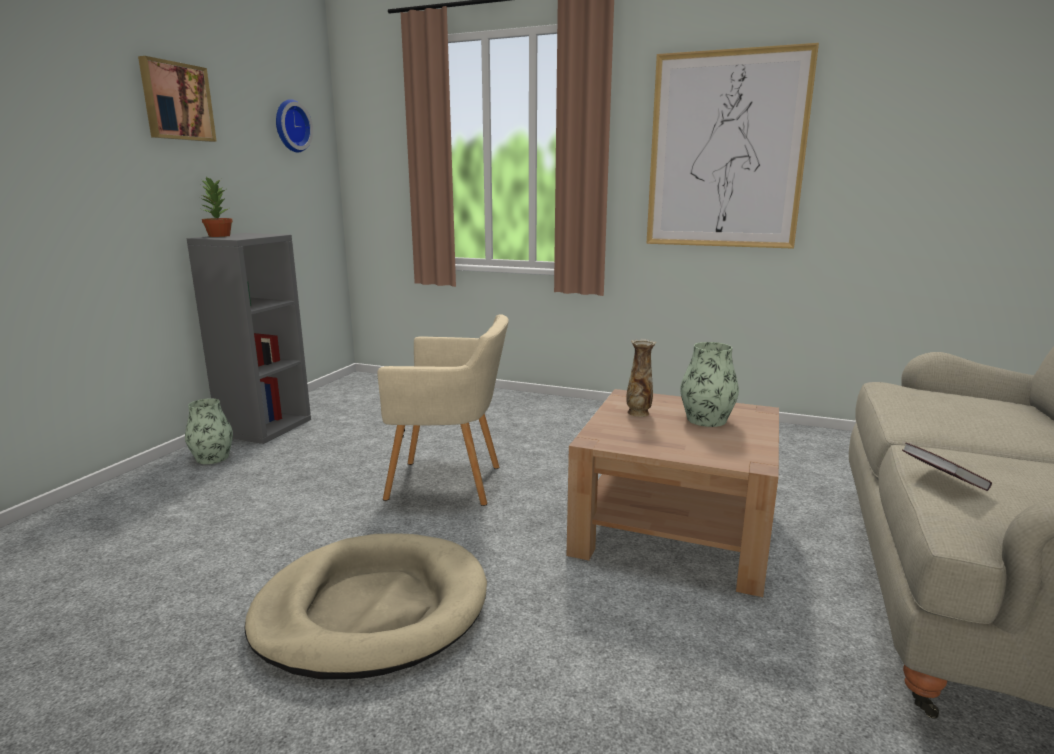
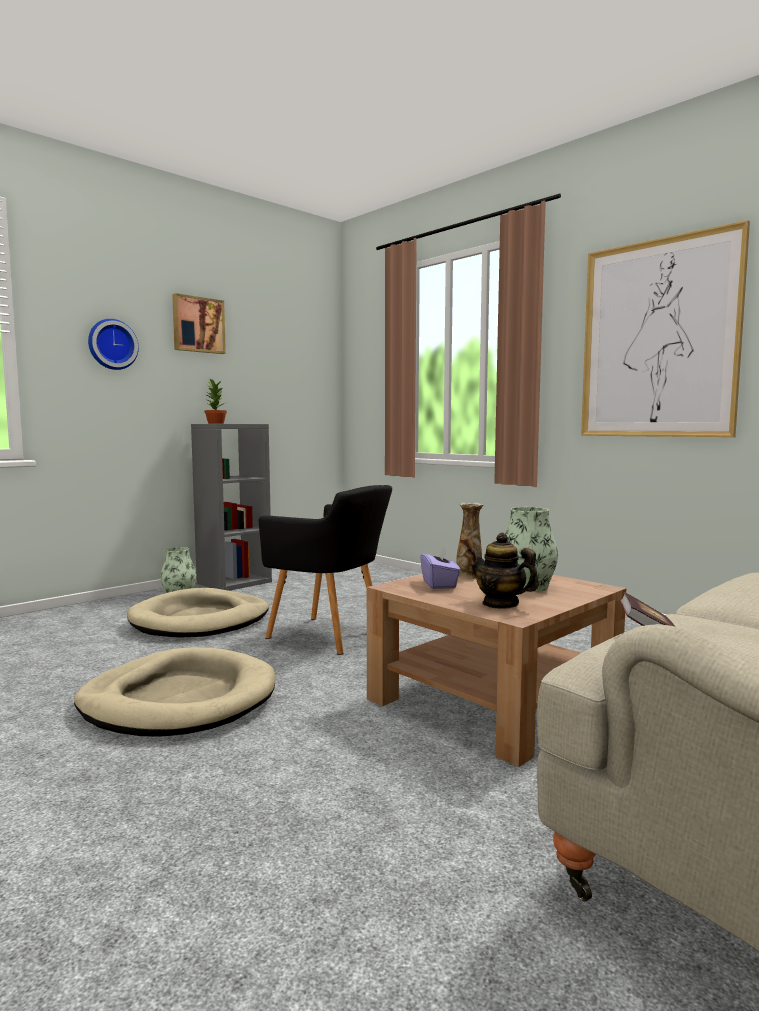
camera: 25 degrees right, 10 degrees down
wall clock [276,99,313,152] -> wall clock moved to [88,319,139,370]
beige armchair [377,314,509,506] -> black armchair [259,485,392,655]
none -> beige dog bed [127,588,269,638]
none -> purple tissue box [420,545,461,589]
none -> teapot [468,533,539,609]

